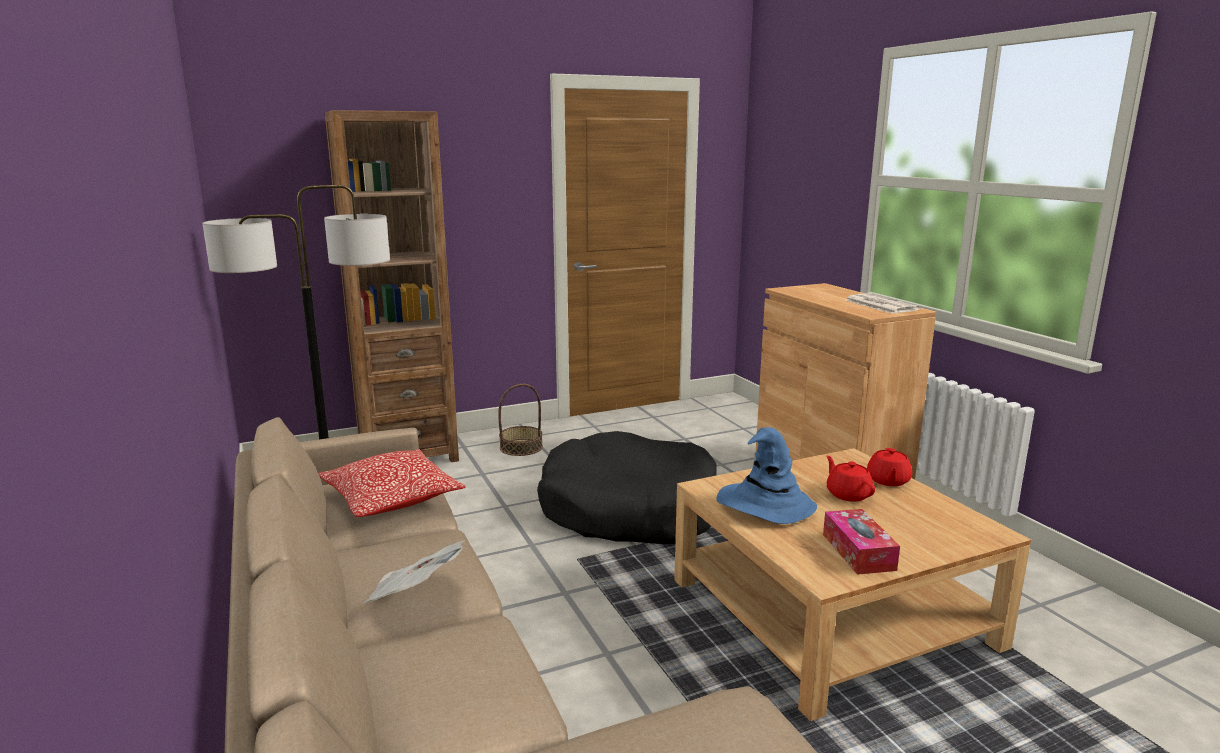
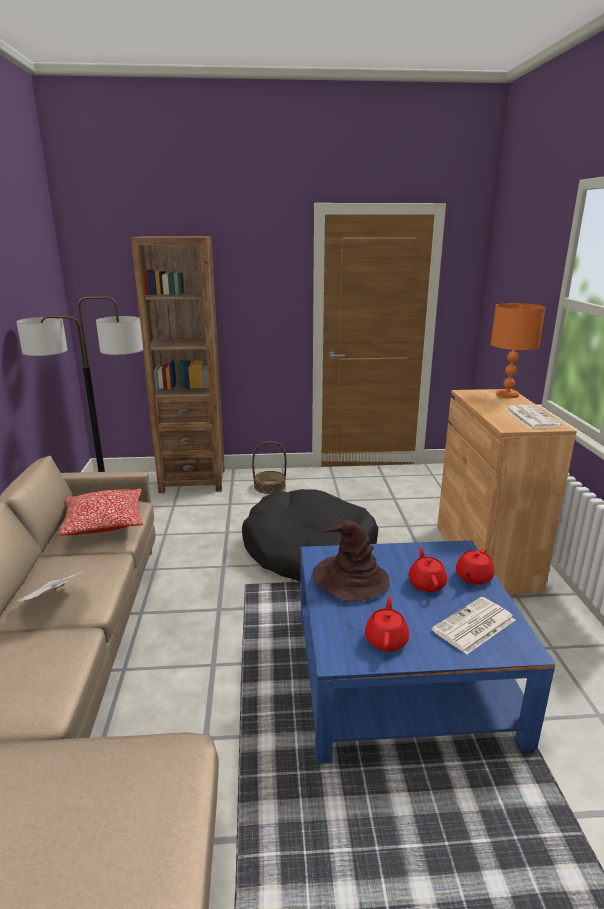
camera: 20 degrees right, 5 degrees up
beige coffee table [674,448,1031,721] -> blue coffee table [301,540,556,764]
blue hat [716,427,817,524] -> brown hat [312,520,390,602]
tissue box [823,509,900,575] -> red teapot [365,596,409,652]
none -> newspaper [432,597,515,655]
none -> orange table lamp [491,303,546,398]

